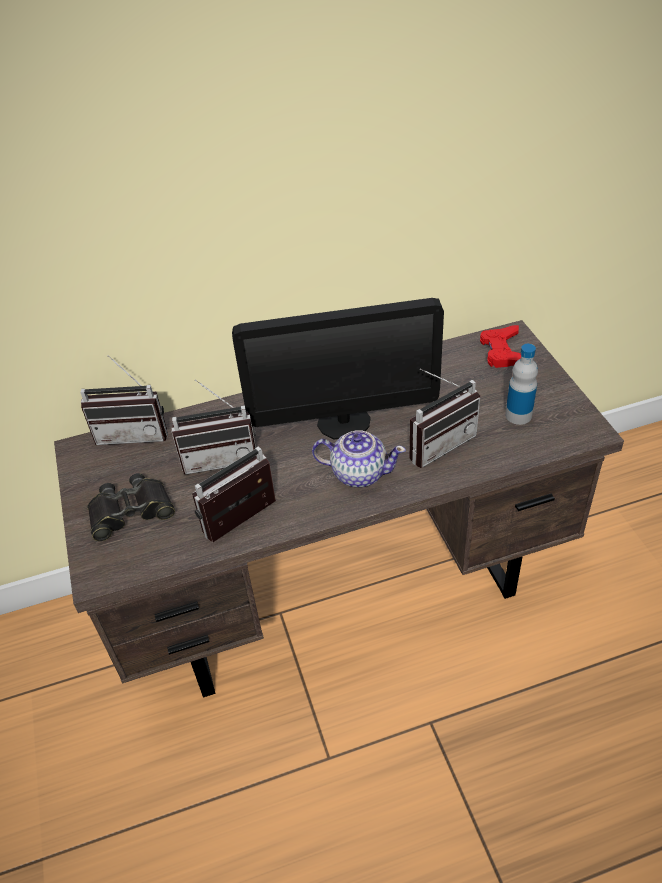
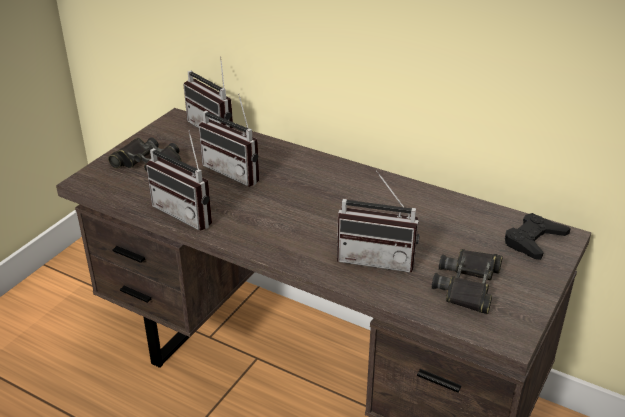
camera: 45 degrees right, 10 degrees down
radio [192,446,276,542] -> radio turned 150 degrees counterclockwise [146,130,212,231]
monitor [232,298,444,439] -> none
teapot [312,430,406,487] -> none
red game controller [480,325,521,368] -> black game controller [505,213,571,260]
bottle [505,344,538,425] -> black binoculars [432,249,503,314]

